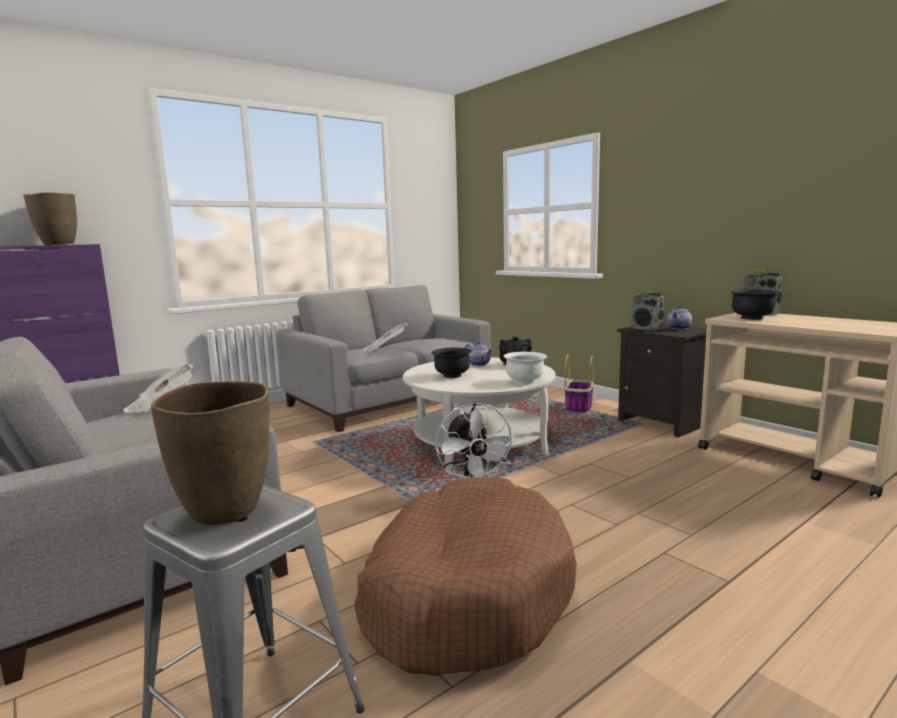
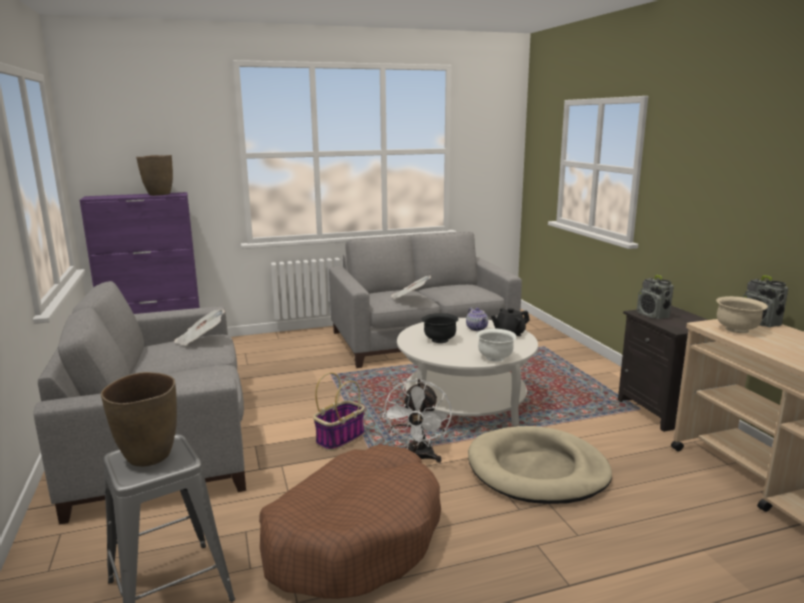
camera: 20 degrees right, 5 degrees up
basket [565,355,594,413] -> basket moved to [313,373,365,451]
teapot [667,306,692,330] -> none
black bowl [730,289,779,320] -> beige bowl [716,296,768,333]
none -> beige dog bed [468,426,612,504]

